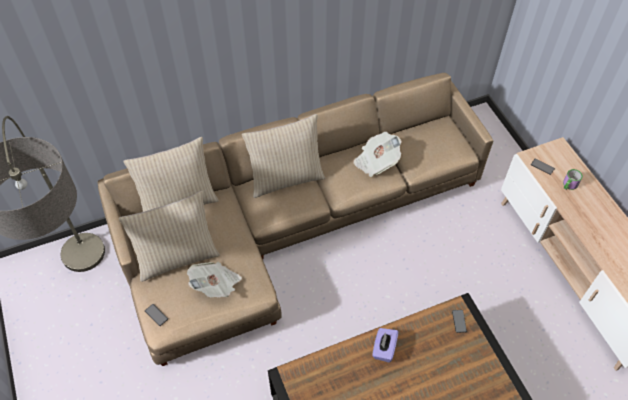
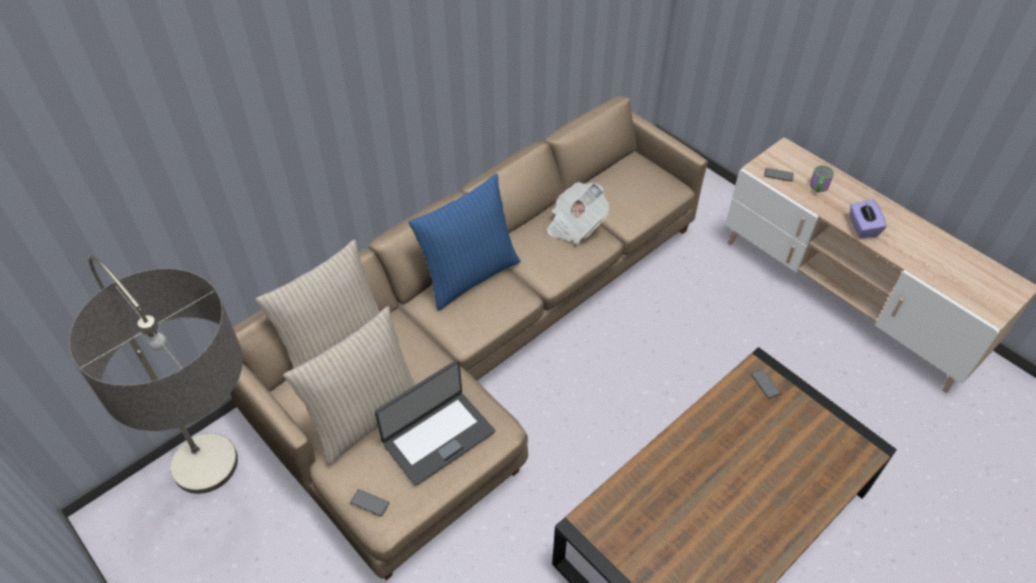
camera: 20 degrees left, 5 degrees down
newspaper [187,262,242,297] -> laptop [374,360,495,486]
beige pillow [242,114,325,198] -> blue pillow [409,173,520,311]
purple tissue box [372,328,399,362] -> purple tissue box moved to [850,199,886,238]

